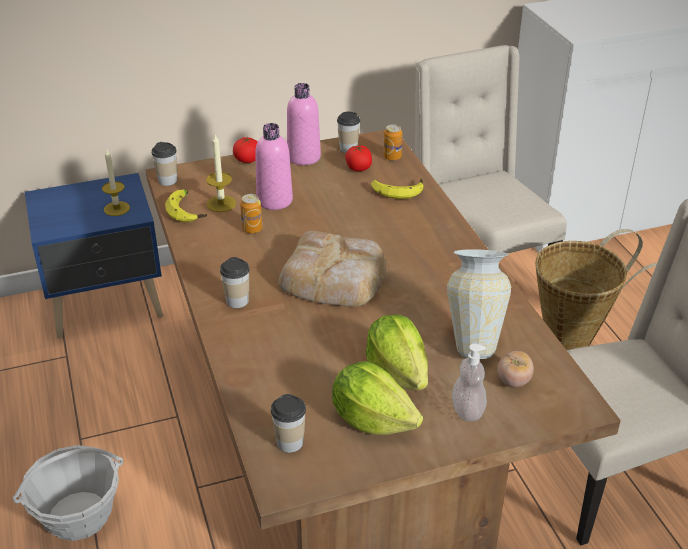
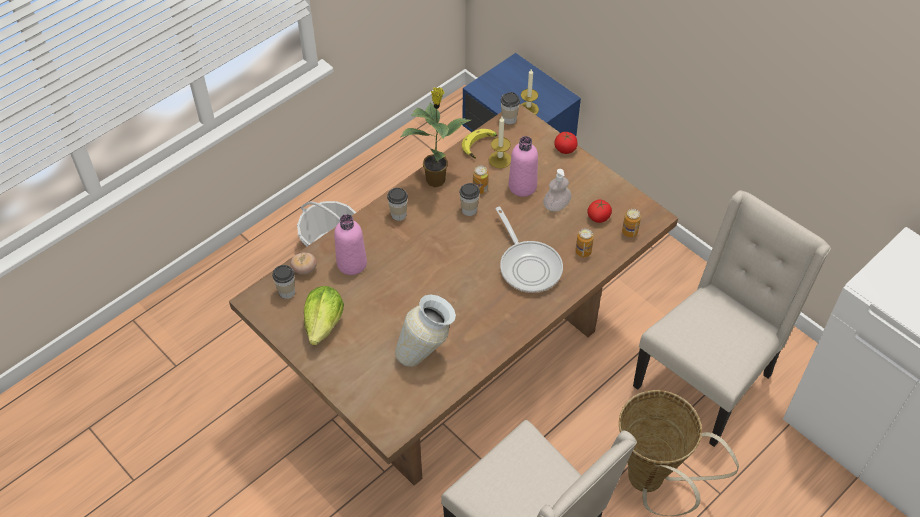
camera: 65 degrees right, 15 degrees up
bread [278,231,386,307] -> none
pink bottle [287,83,321,165] -> pink bottle moved to [334,214,367,275]
cup [337,112,360,153] -> cup moved to [459,183,480,216]
lettuce [365,315,428,390] -> none
banana [371,178,424,199] -> can [575,228,594,257]
soap dispenser [452,344,487,421] -> soap dispenser moved to [543,169,571,212]
tomato [497,351,534,388] -> tomato moved to [290,252,317,275]
none -> potted plant [400,87,471,187]
none -> frying pan [495,207,563,293]

